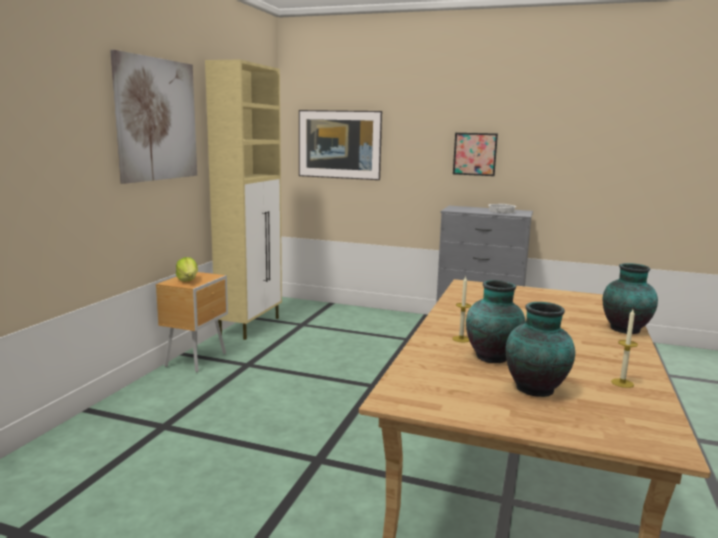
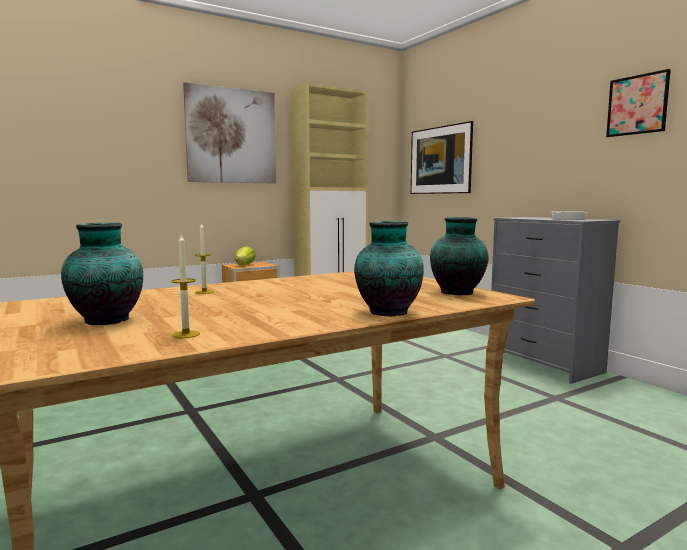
camera: 40 degrees right, 5 degrees down
picture [453,133,498,176] -> picture moved to [606,69,671,137]
vase [466,280,526,363] -> vase moved to [430,217,488,295]

